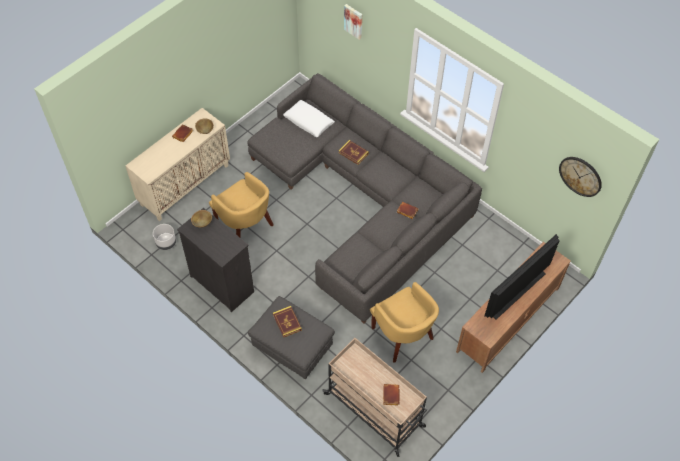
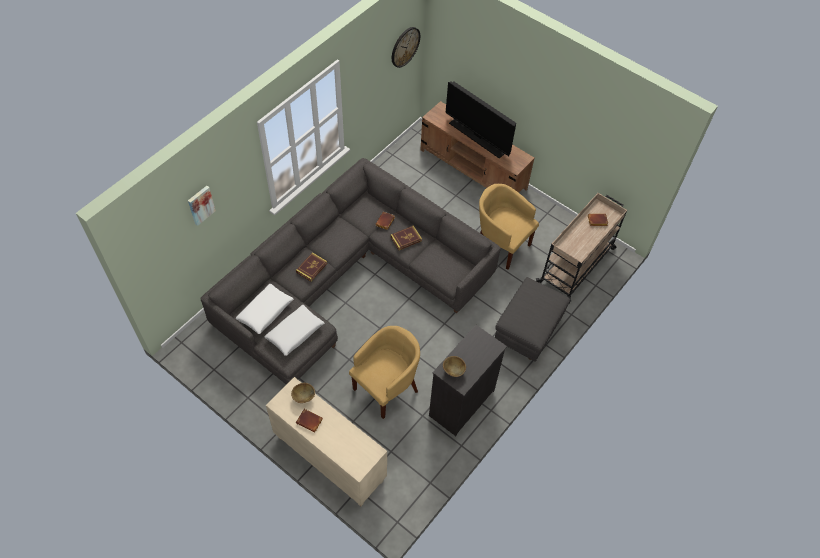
camera: 95 degrees left, 0 degrees up
grey planter [153,224,176,250] -> none
book [273,306,302,338] -> book moved to [391,225,422,250]
yellow armchair [370,282,439,363] -> yellow armchair turned 105 degrees counterclockwise [479,184,539,270]
none -> white pillow [264,305,324,356]

